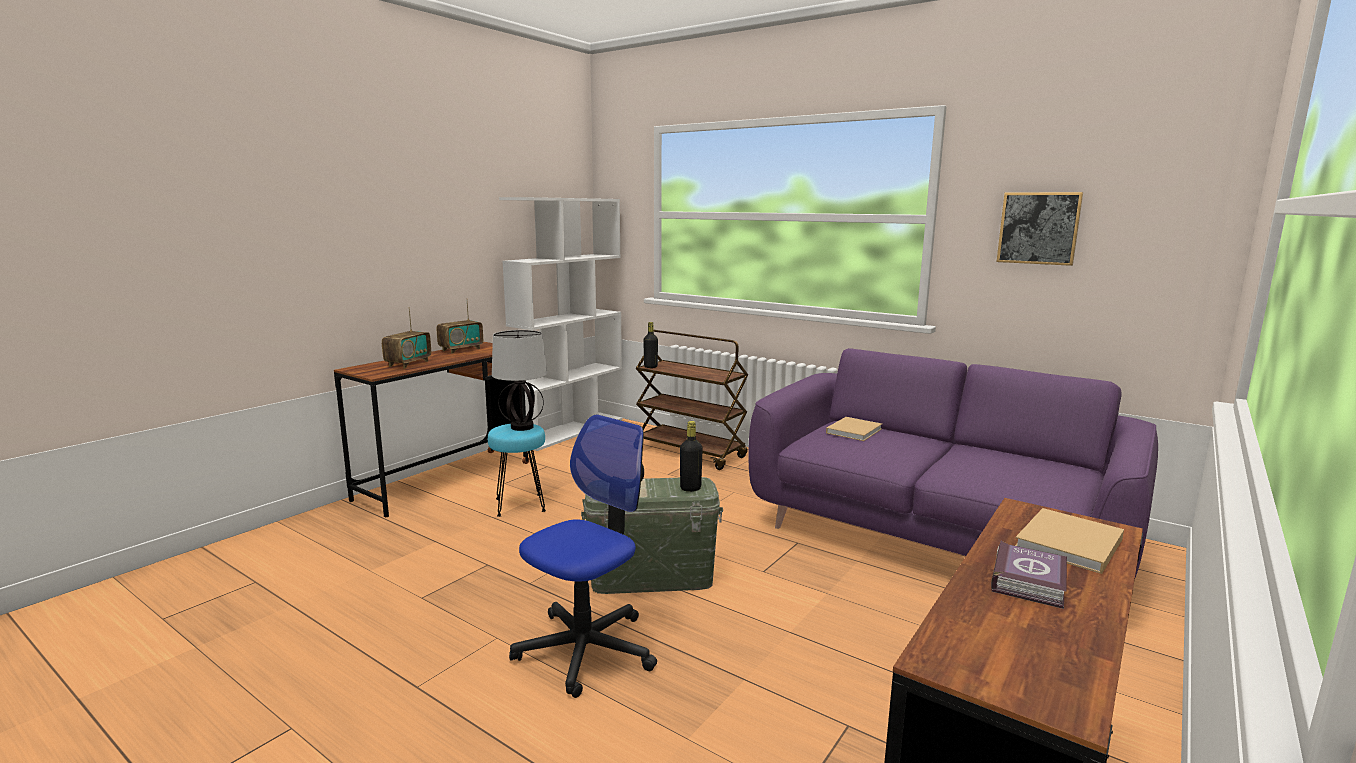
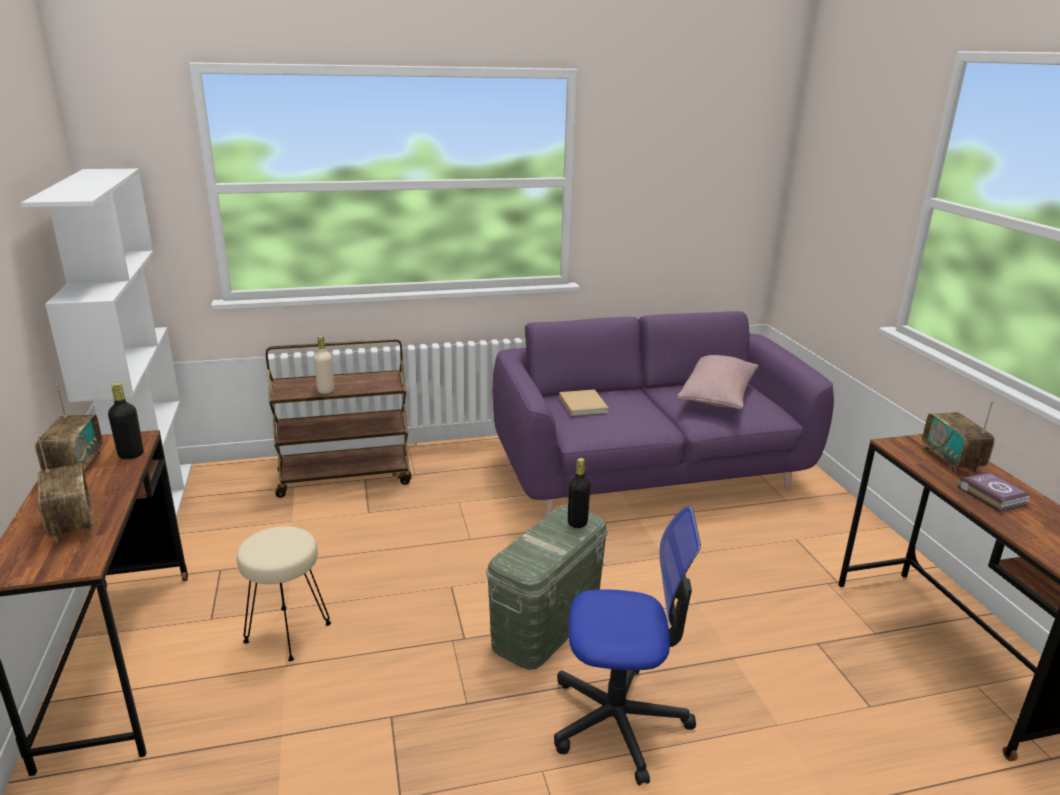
camera: 50 degrees left, 10 degrees up
turquoise stool [488,424,546,517] -> beige stool [237,526,331,661]
table lamp [492,330,547,431] -> none
office chair [509,415,657,698] -> office chair turned 105 degrees clockwise [554,507,701,785]
black bottle [643,322,658,368] -> black bottle moved to [108,383,144,459]
picture [997,192,1083,266] -> none
beige book [1015,508,1124,574] -> radio [922,400,995,473]
none -> beige bottle [314,336,334,394]
none -> pink pillow [677,355,759,409]

